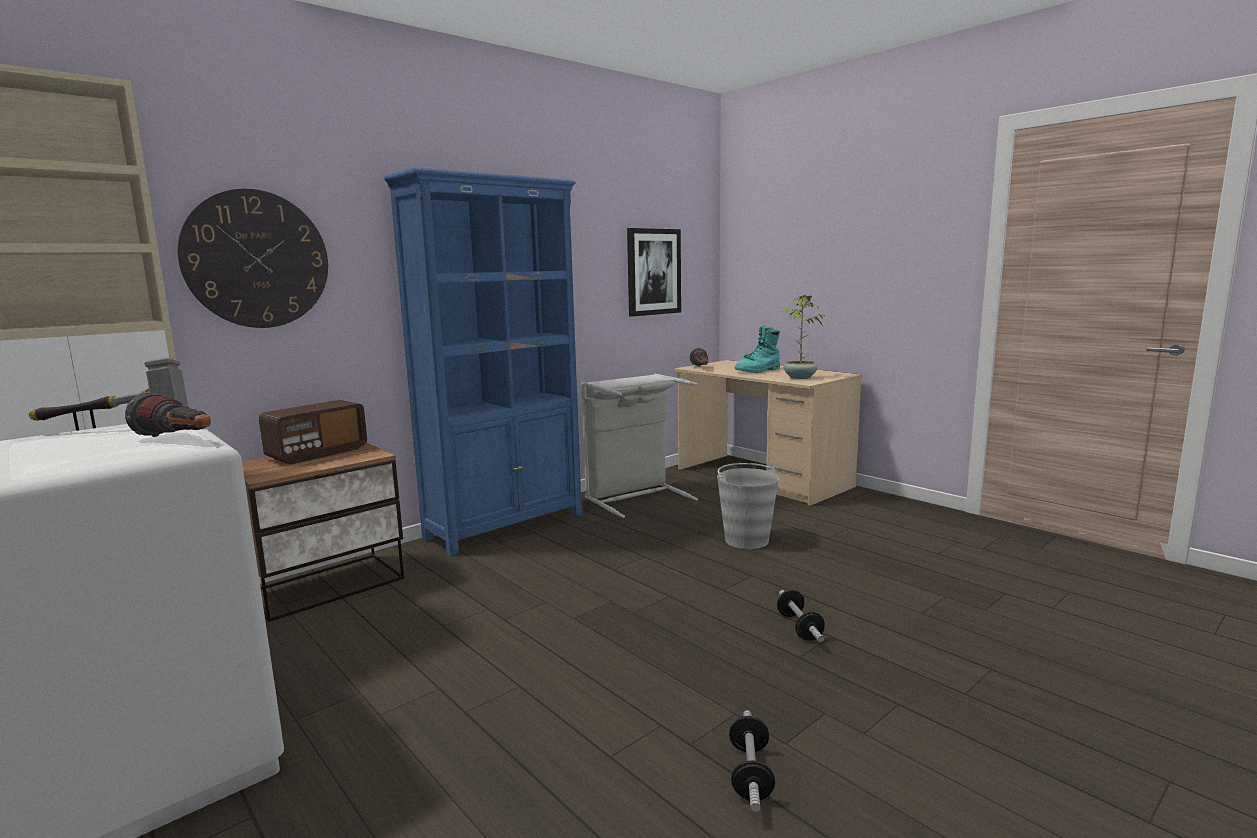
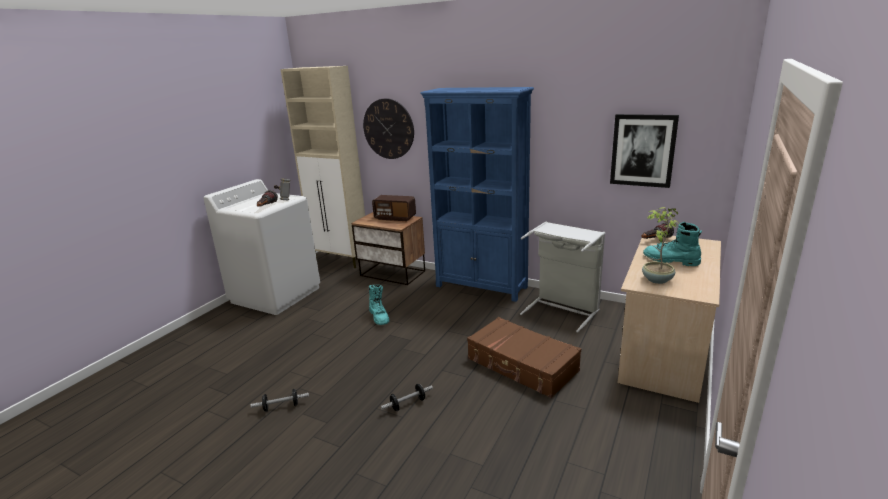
camera: 70 degrees right, 10 degrees up
grey bucket [717,463,779,549] -> brown suitcase [467,317,581,398]
none -> turquoise boot [369,285,390,325]

